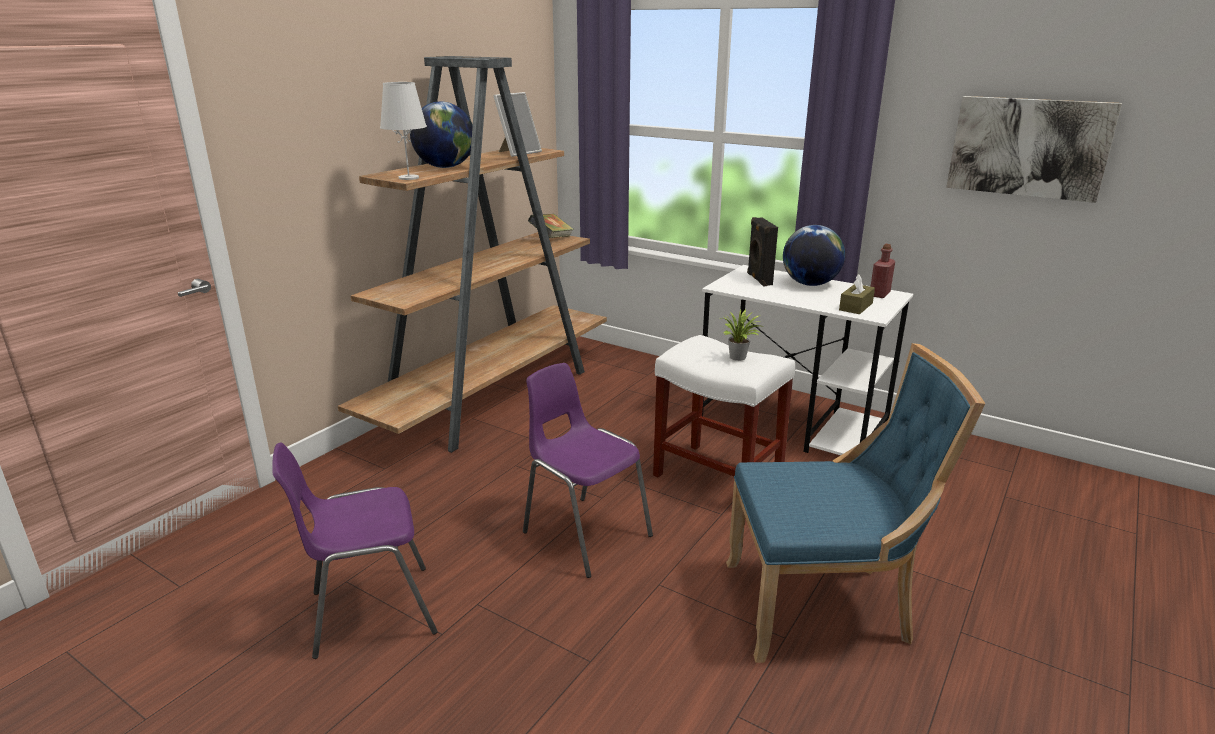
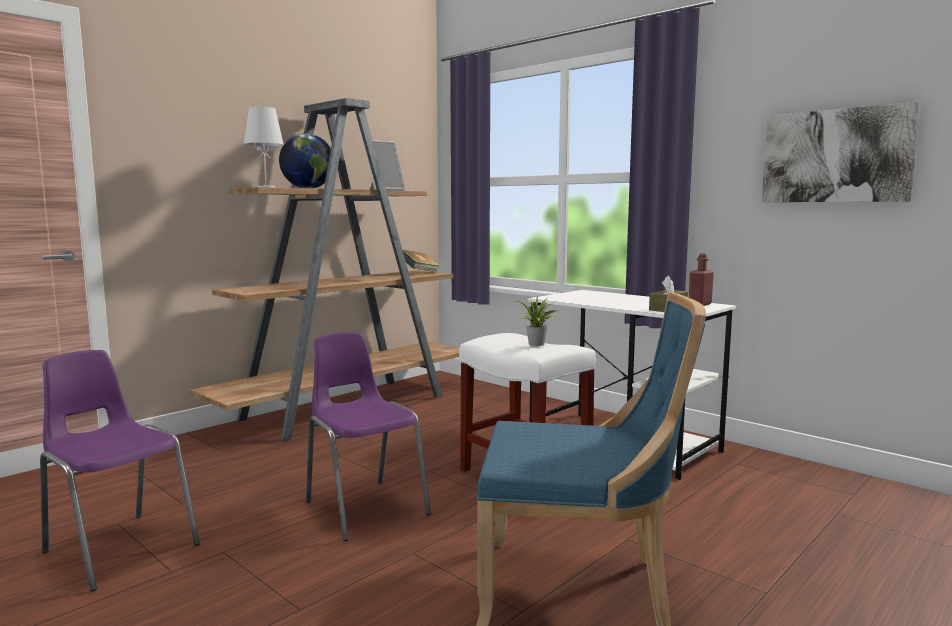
camera: 10 degrees right, 15 degrees down
purple chair [273,442,438,659] -> purple chair turned 45 degrees clockwise [40,350,200,592]
black speaker [747,217,778,286] -> none
globe [783,225,845,286] -> none

